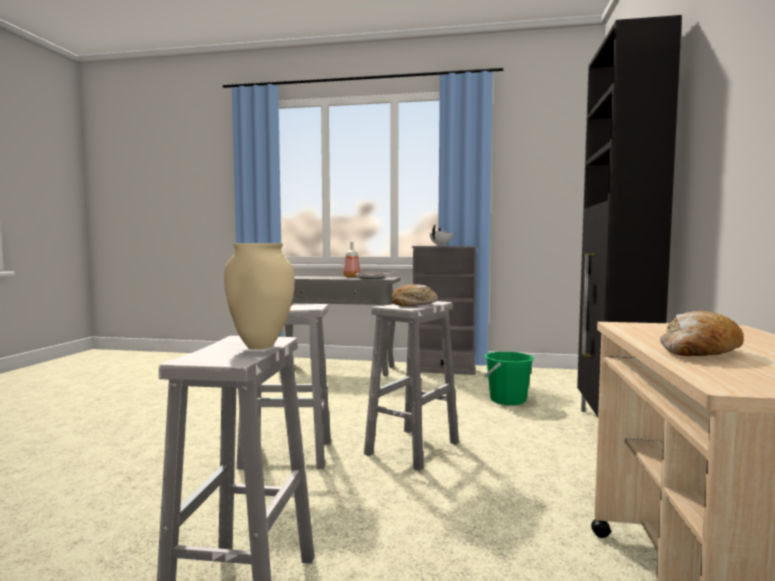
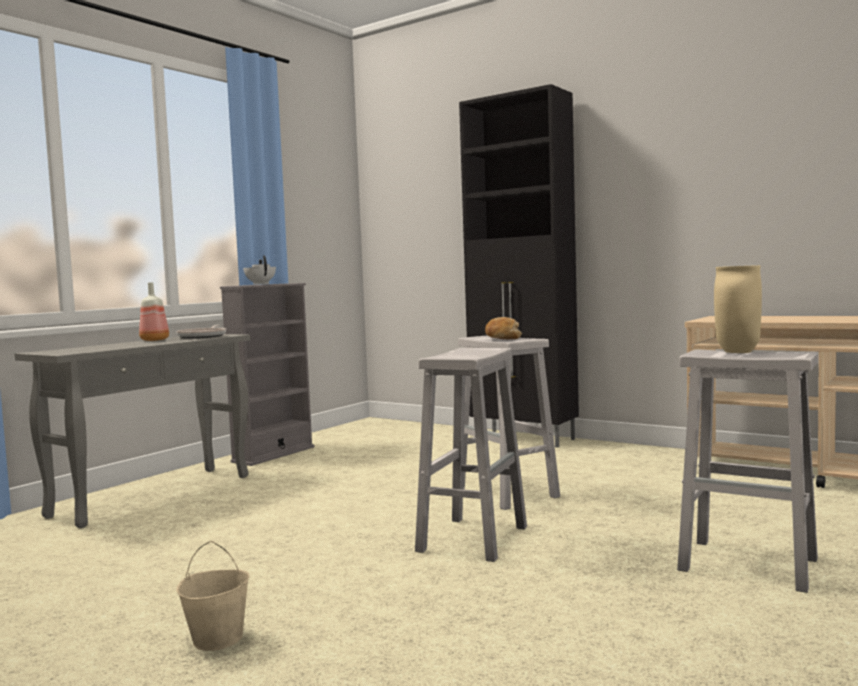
camera: 65 degrees left, 0 degrees up
green bucket [484,352,535,405] -> none
bread [660,311,743,356] -> none
none -> beige bucket [176,541,250,651]

